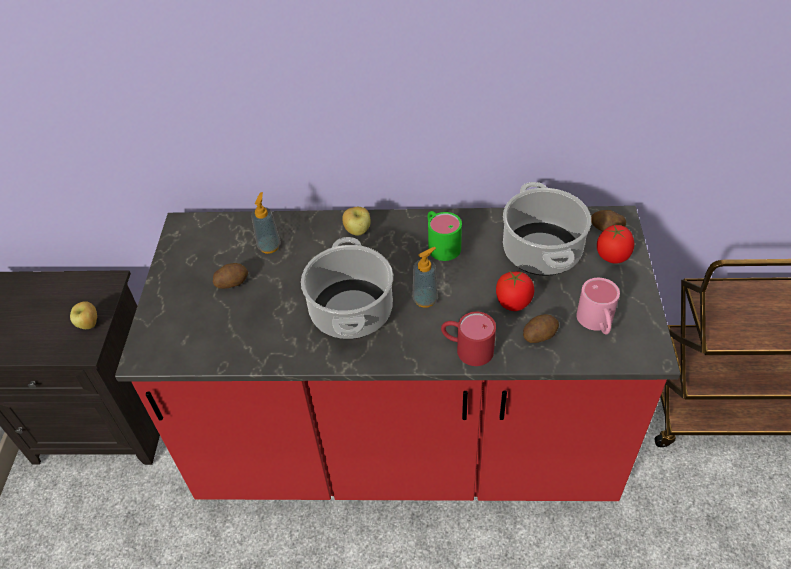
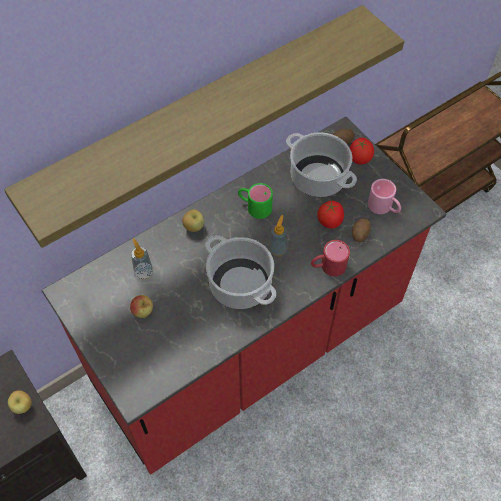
camera: 40 degrees left, 10 degrees up
potato [213,263,248,289] -> apple [130,295,153,318]
none -> shelf [4,5,404,248]

